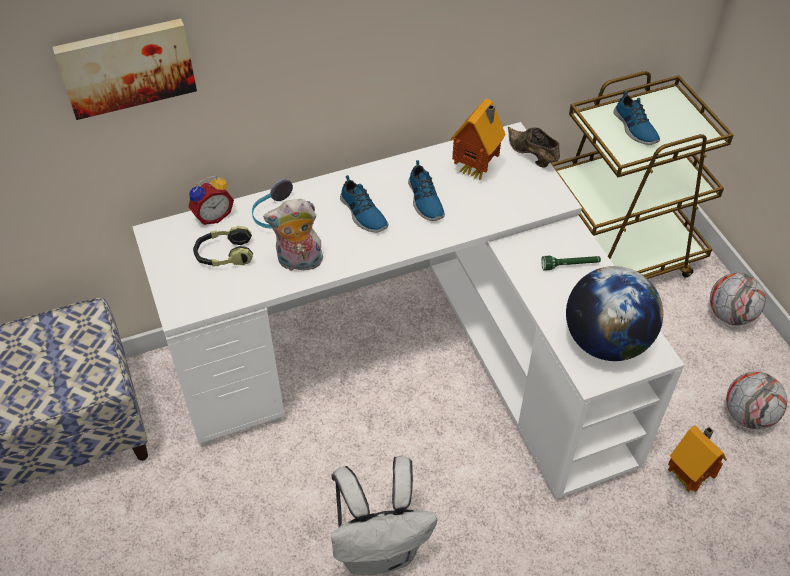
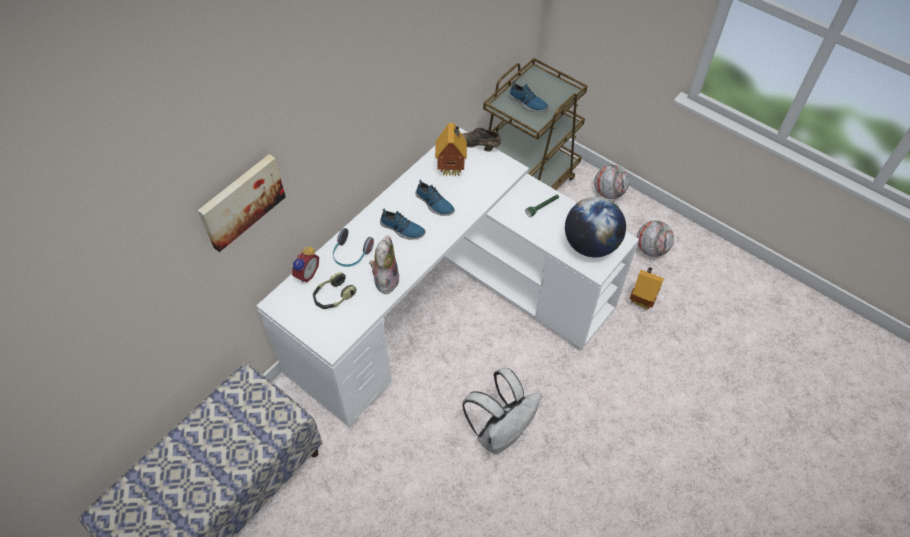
camera: 30 degrees left, 5 degrees up
plush toy [263,199,324,274] -> plush toy turned 135 degrees clockwise [369,236,399,294]

